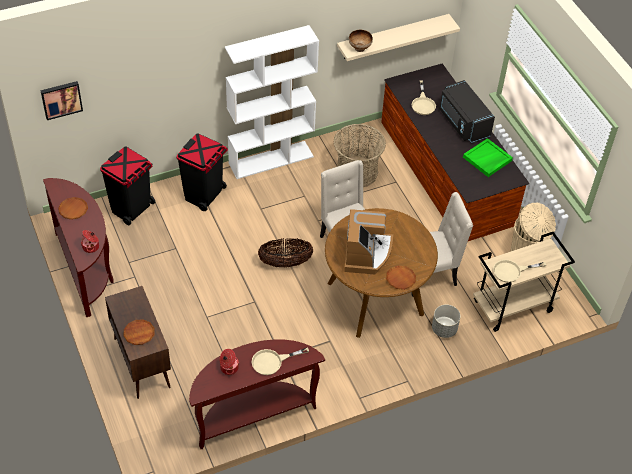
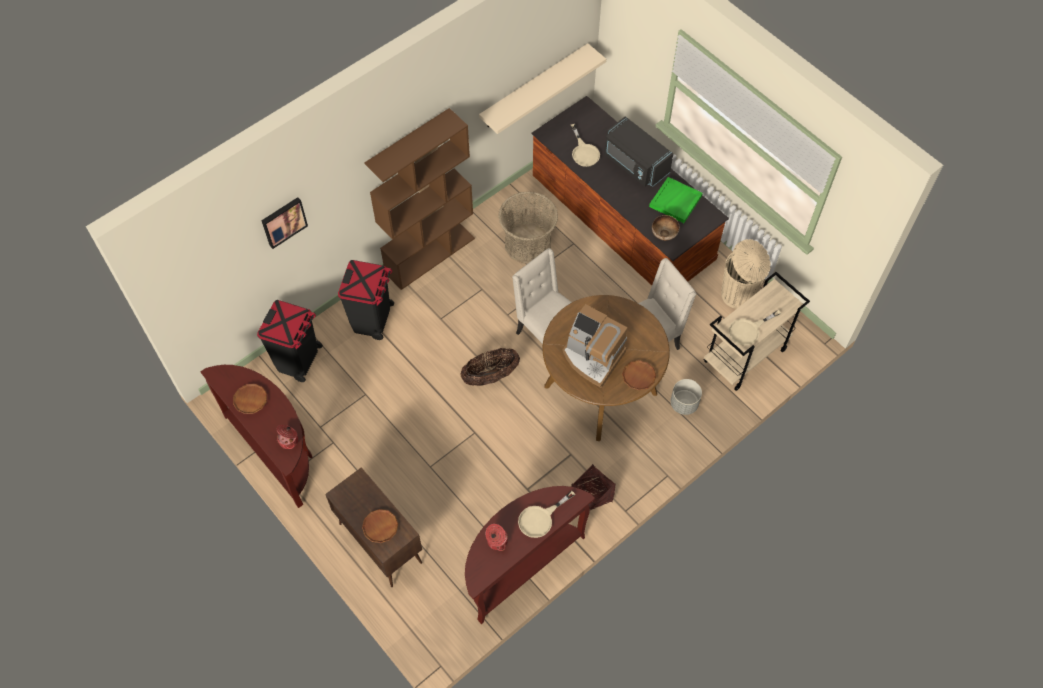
camera: 15 degrees left, 10 degrees up
picture [40,81,83,120] -> picture moved to [261,197,308,249]
white bookcase [225,25,319,179] -> brown bookcase [365,108,475,290]
coffee machine [344,209,393,275] -> coffee machine turned 135 degrees clockwise [562,304,627,388]
bowl [349,30,373,52] -> bowl moved to [652,215,680,241]
none -> basket [571,464,615,510]

